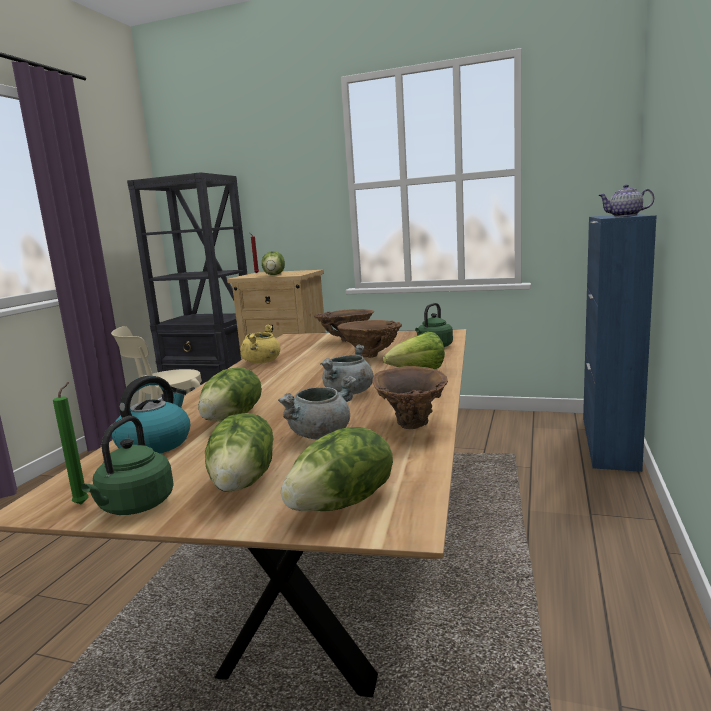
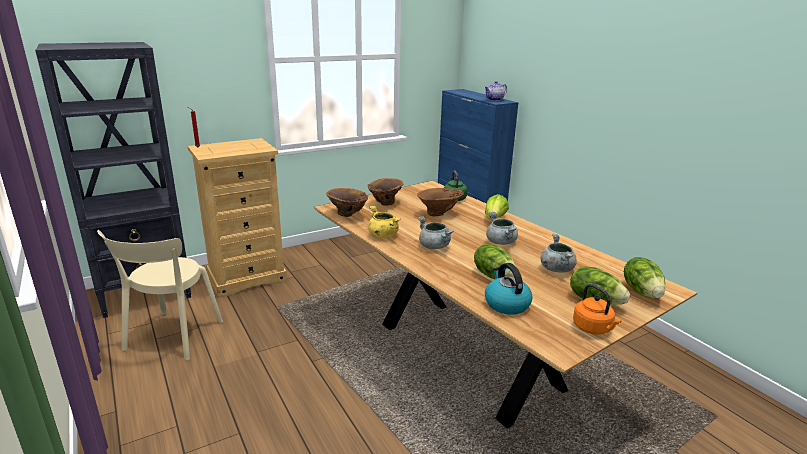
camera: 50 degrees left, 10 degrees up
green candle [53,382,89,505] -> none
green kettle [81,416,174,515] -> orange kettle [573,284,621,335]
lettuce [262,251,285,275] -> none
brown vase [372,366,448,429] -> brown vase moved to [326,188,368,217]
none -> grey cooking pot [417,216,453,249]

